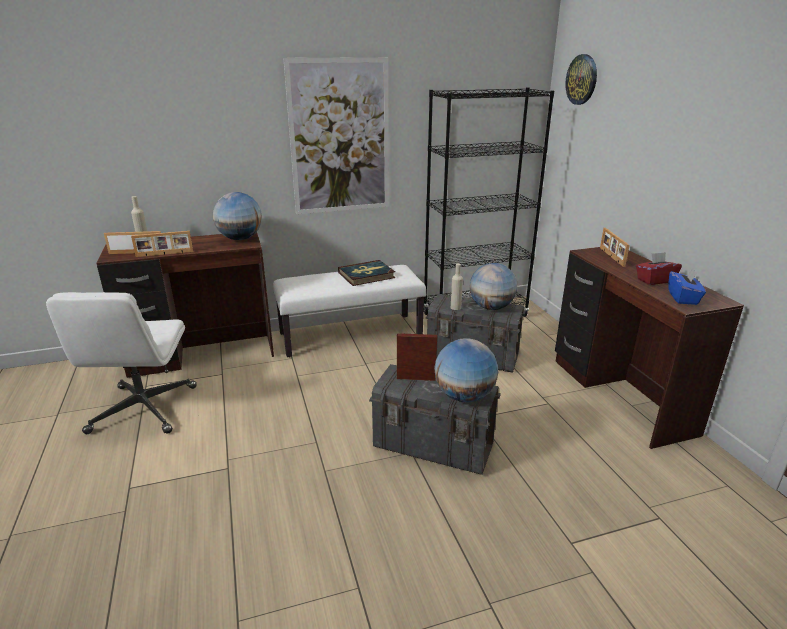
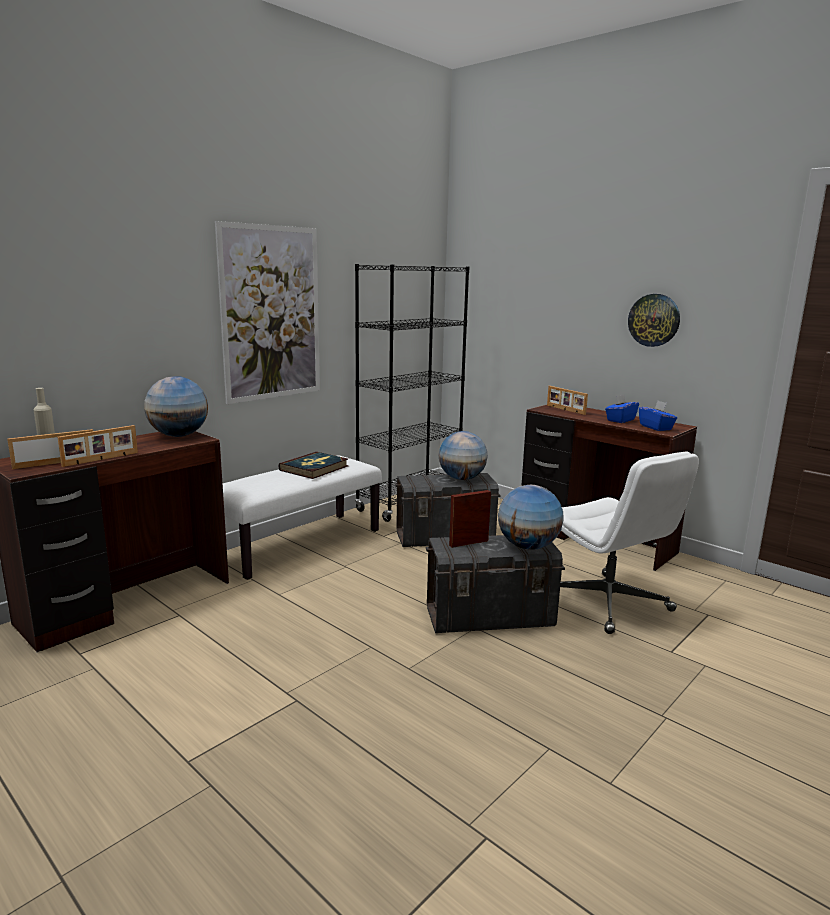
camera: 30 degrees left, 10 degrees down
white office chair [46,292,197,434] -> white office chair moved to [560,451,699,634]
beige bottle [451,264,463,310] -> none
wall clock [565,54,597,105] -> wall clock moved to [628,294,680,347]
red tissue box [636,252,682,285] -> blue tissue box [605,394,639,423]

